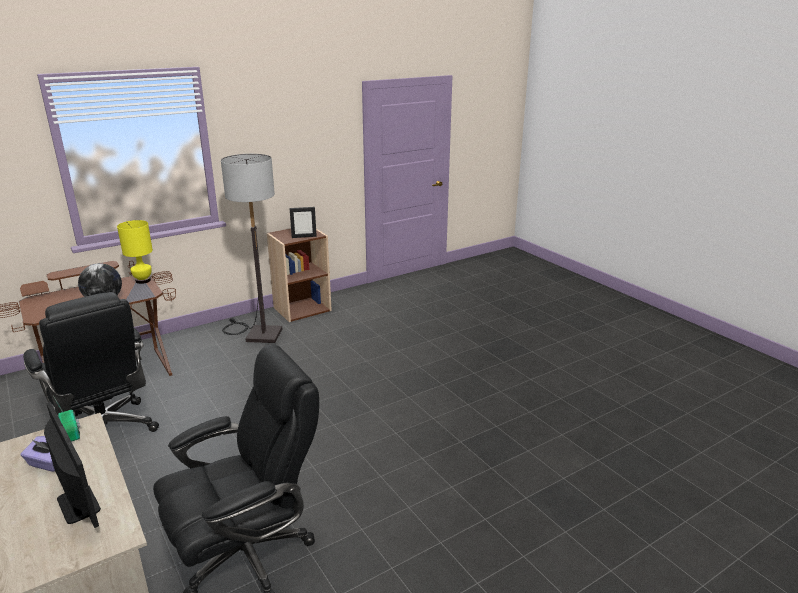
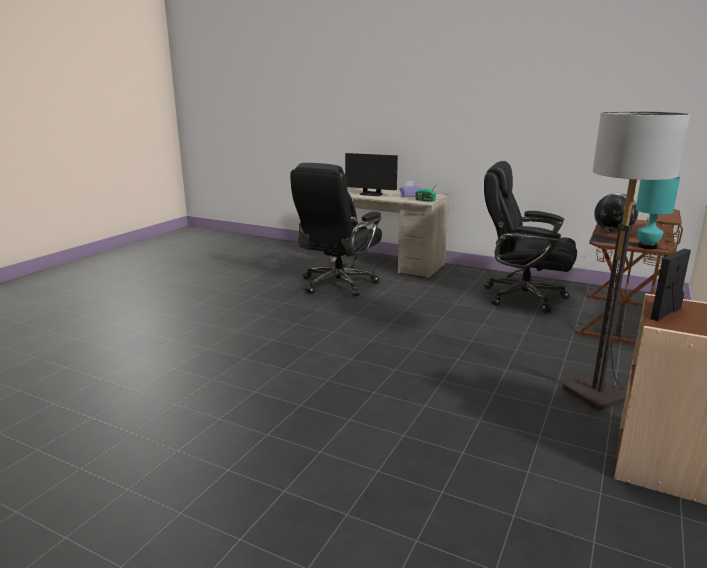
camera: 150 degrees right, 5 degrees down
yellow table lamp [117,220,153,284] -> turquoise table lamp [636,177,680,249]

